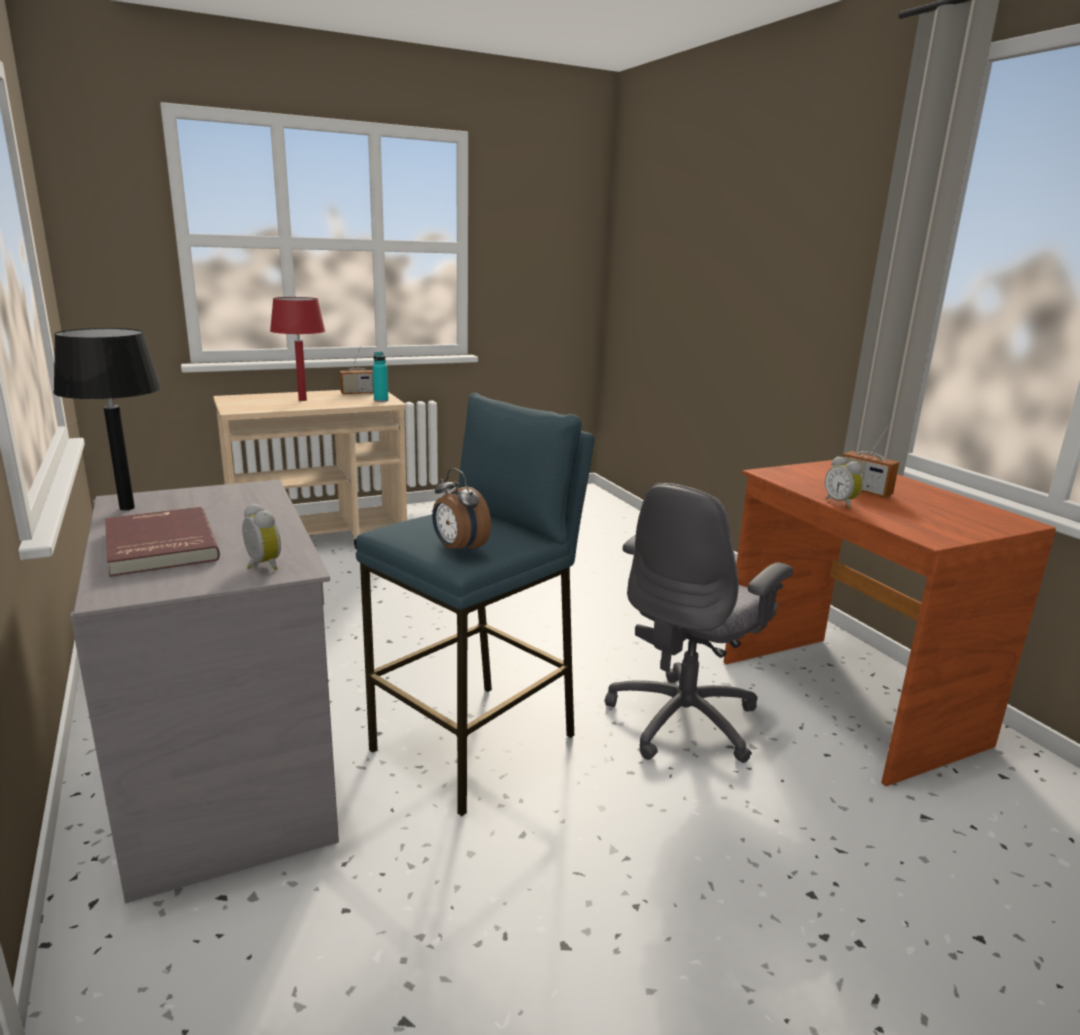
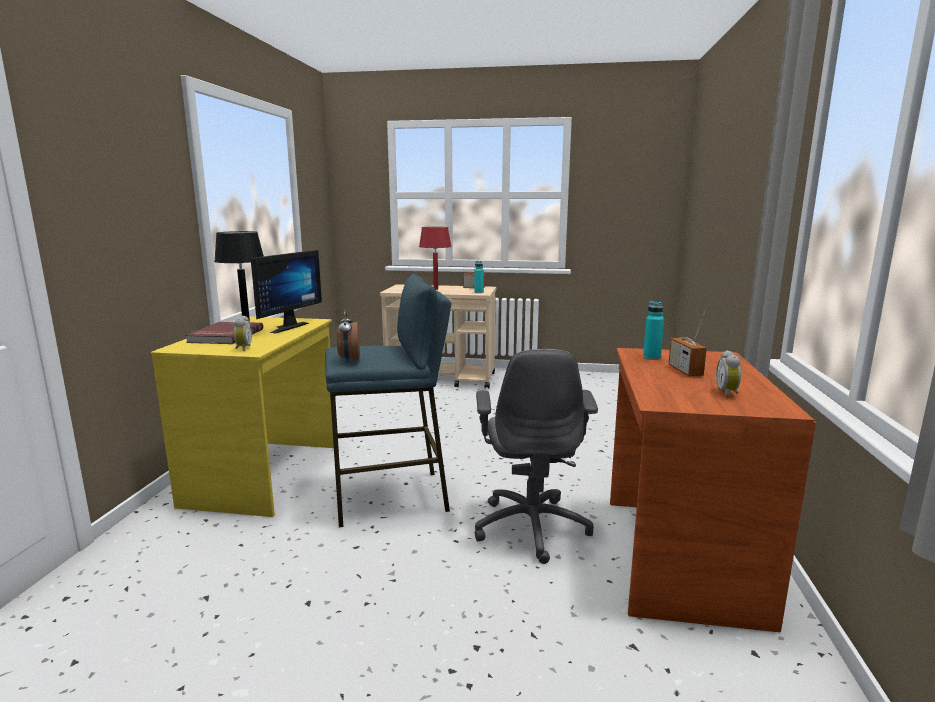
camera: 35 degrees right, 5 degrees down
grey desk [70,479,339,903] -> yellow desk [151,317,334,517]
grey office chair [605,483,793,763] -> grey office chair turned 75 degrees counterclockwise [475,349,598,564]
alarm clock [825,456,863,508] -> alarm clock moved to [716,350,741,397]
none -> monitor [251,250,322,333]
none -> turquoise bottle [643,301,664,360]

